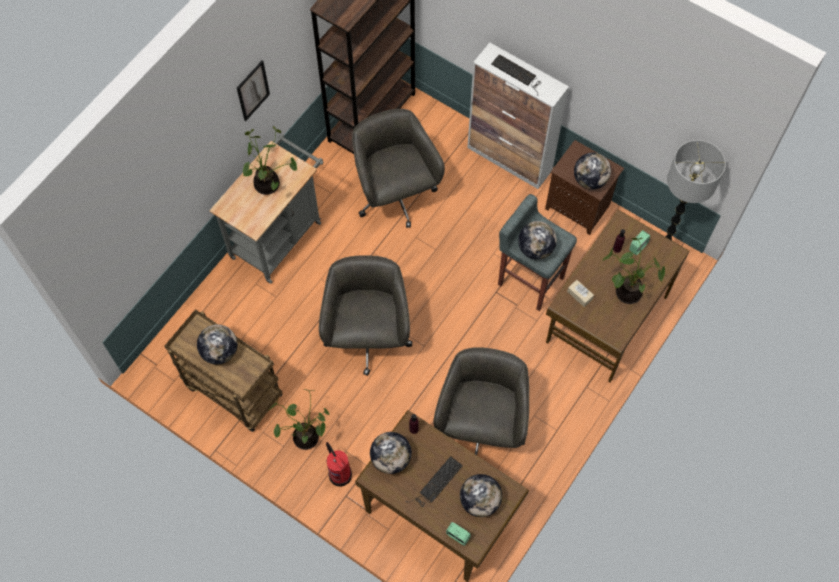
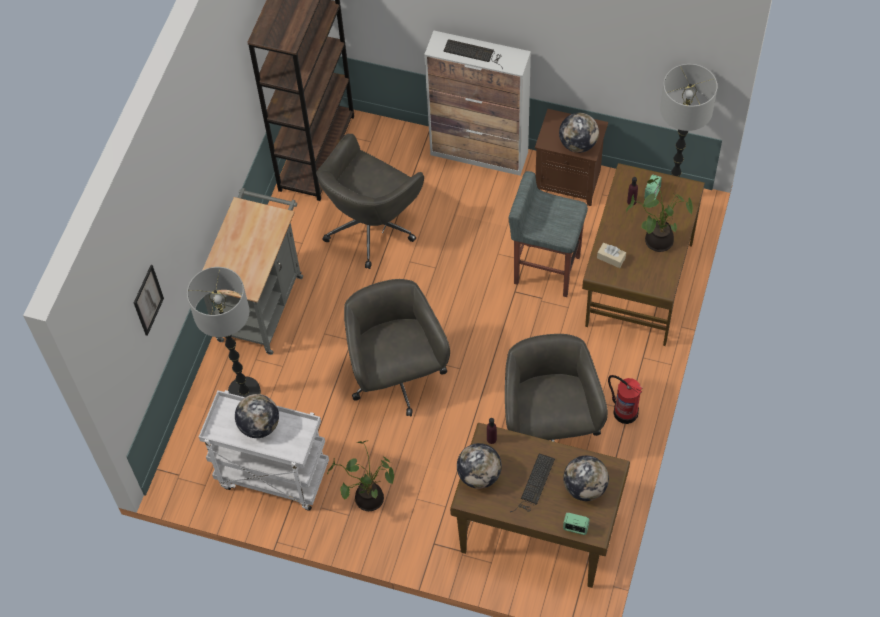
camera: 15 degrees left, 5 degrees down
brown cart [165,309,283,432] -> white cart [199,390,329,511]
picture [237,60,270,121] -> picture moved to [134,265,164,336]
potted plant [243,126,297,195] -> none
fire extinguisher [326,442,352,487] -> fire extinguisher moved to [608,375,643,424]
grey office chair [352,109,445,228] -> grey office chair turned 105 degrees counterclockwise [316,134,424,269]
globe [518,221,557,260] -> none
none -> floor lamp [187,267,261,397]

